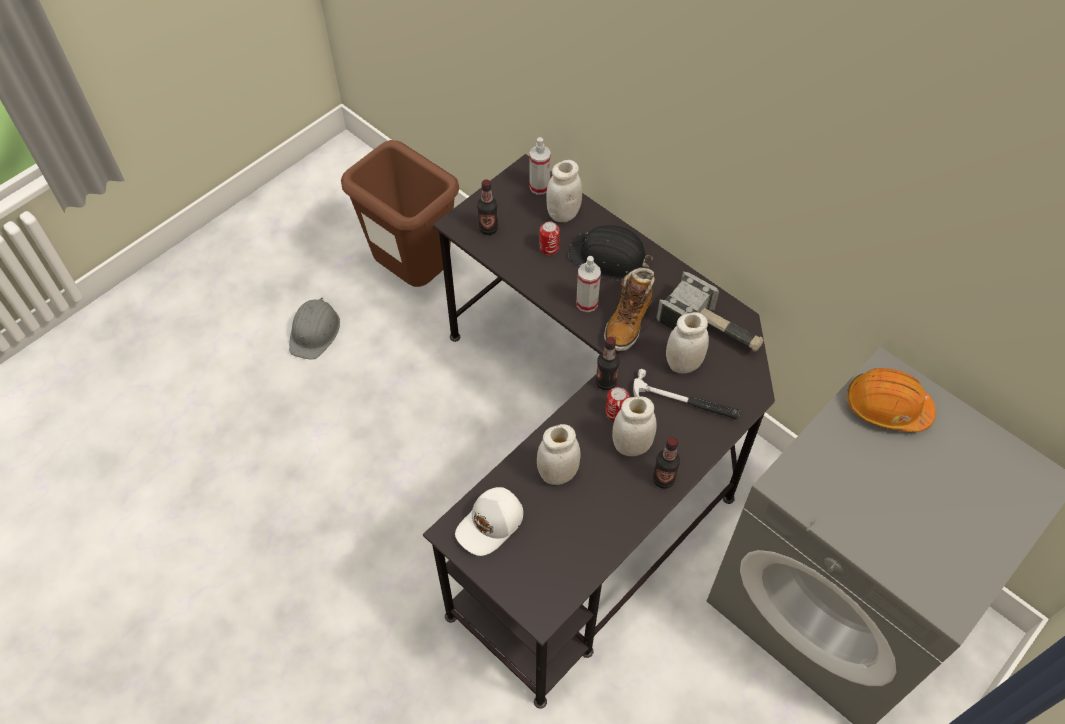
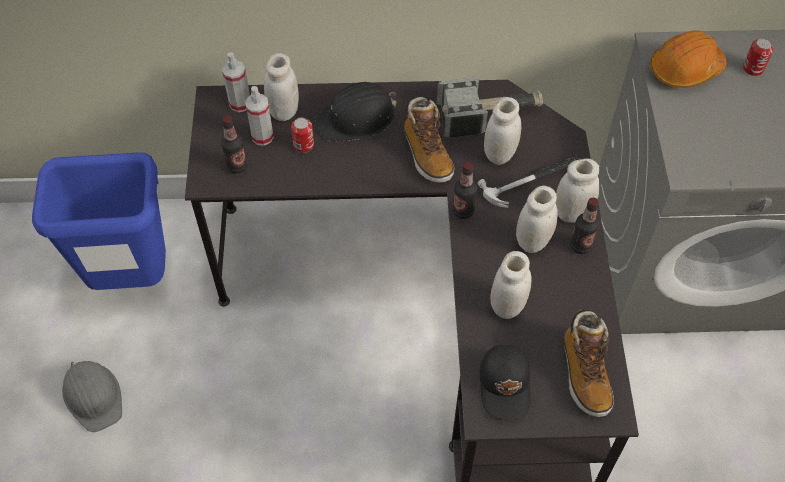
camera: 45 degrees left, 0 degrees up
brown trash can [341,140,459,287] -> blue trash can [32,152,166,290]
white cap [455,487,523,556] -> black cap [479,345,530,419]
spray bottle [576,256,601,312] -> spray bottle moved to [245,86,274,146]
can [605,387,629,421] -> can moved to [743,38,774,76]
none -> white jar [555,159,600,223]
none -> boot [564,310,614,417]

